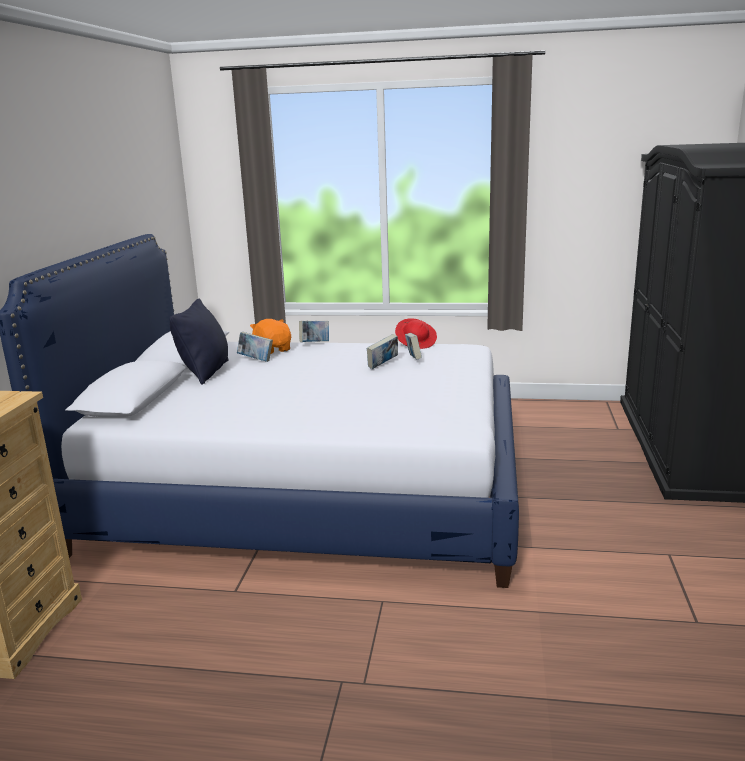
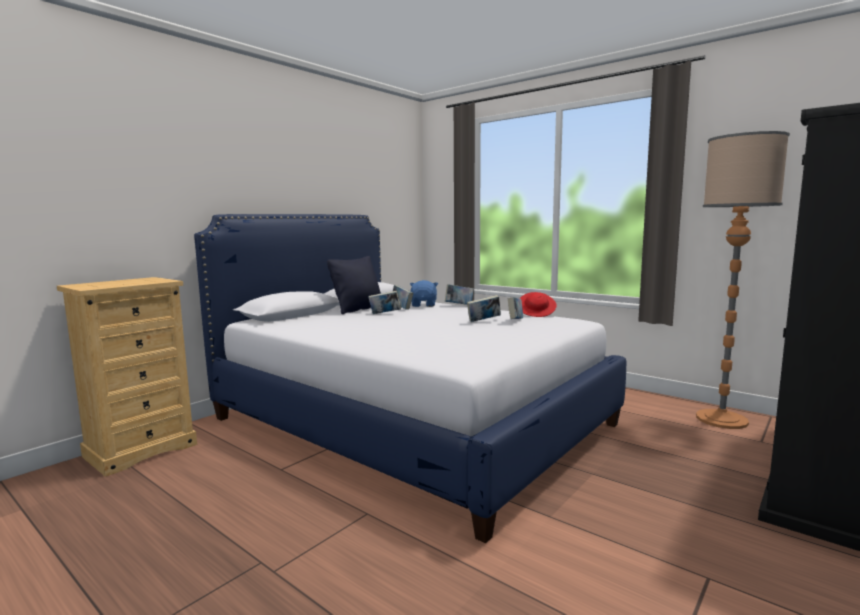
camera: 30 degrees right, 10 degrees down
orange plush toy [250,319,291,354] -> blue plush toy [410,280,438,307]
none -> book [368,291,401,314]
none -> floor lamp [696,131,790,429]

